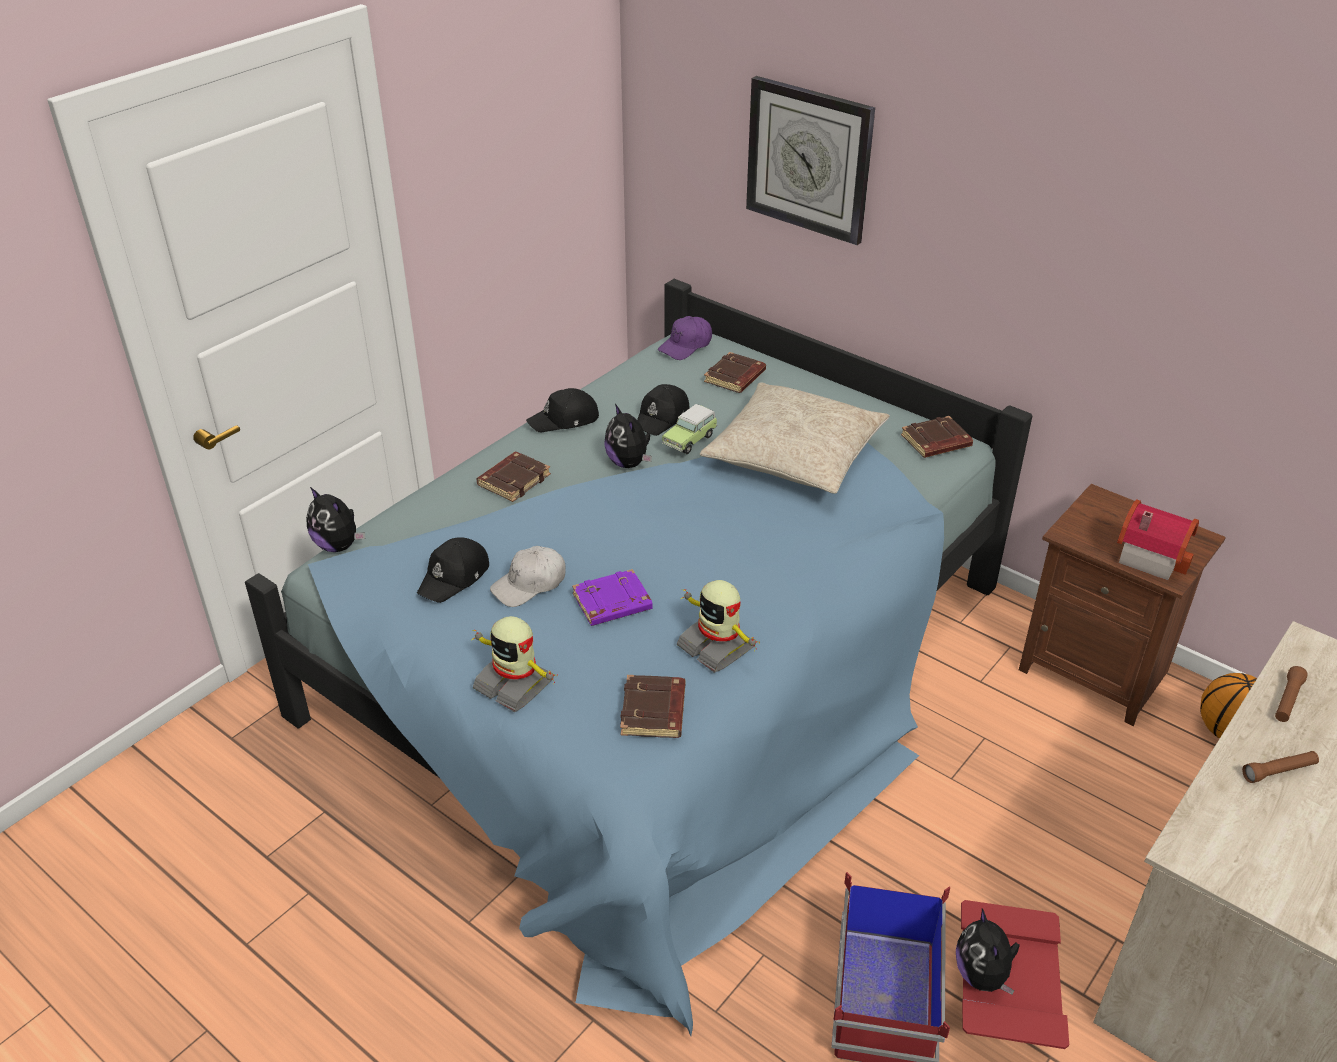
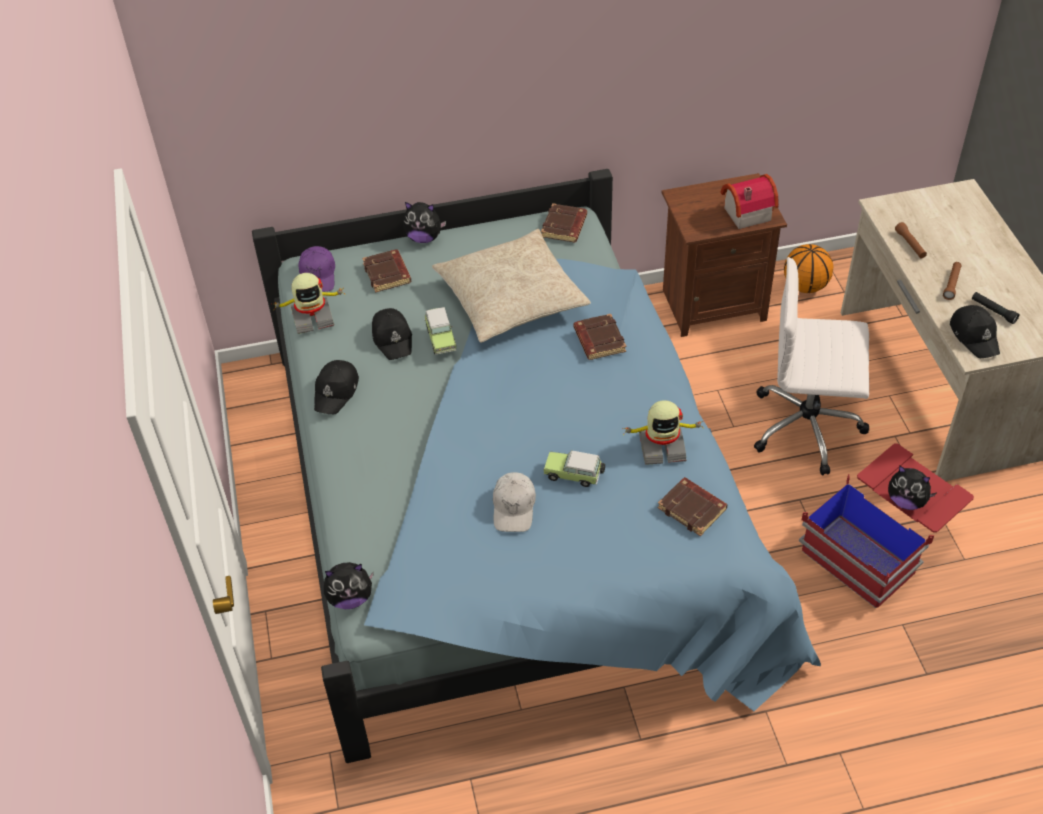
camera: 50 degrees left, 10 degrees up
black cap [417,537,489,603] -> black cap moved to [950,305,1000,358]
toy robot [472,616,558,713] -> toy robot moved to [271,273,345,334]
brown book [477,452,551,502] -> brown book moved to [574,314,626,360]
purple book [572,569,653,626] -> toy car [544,450,605,487]
plush toy [604,404,652,468] -> plush toy moved to [403,202,446,243]
wall clock [746,76,875,245] -> none
none -> white office chair [754,257,869,476]
none -> black flashlight [972,292,1020,324]

